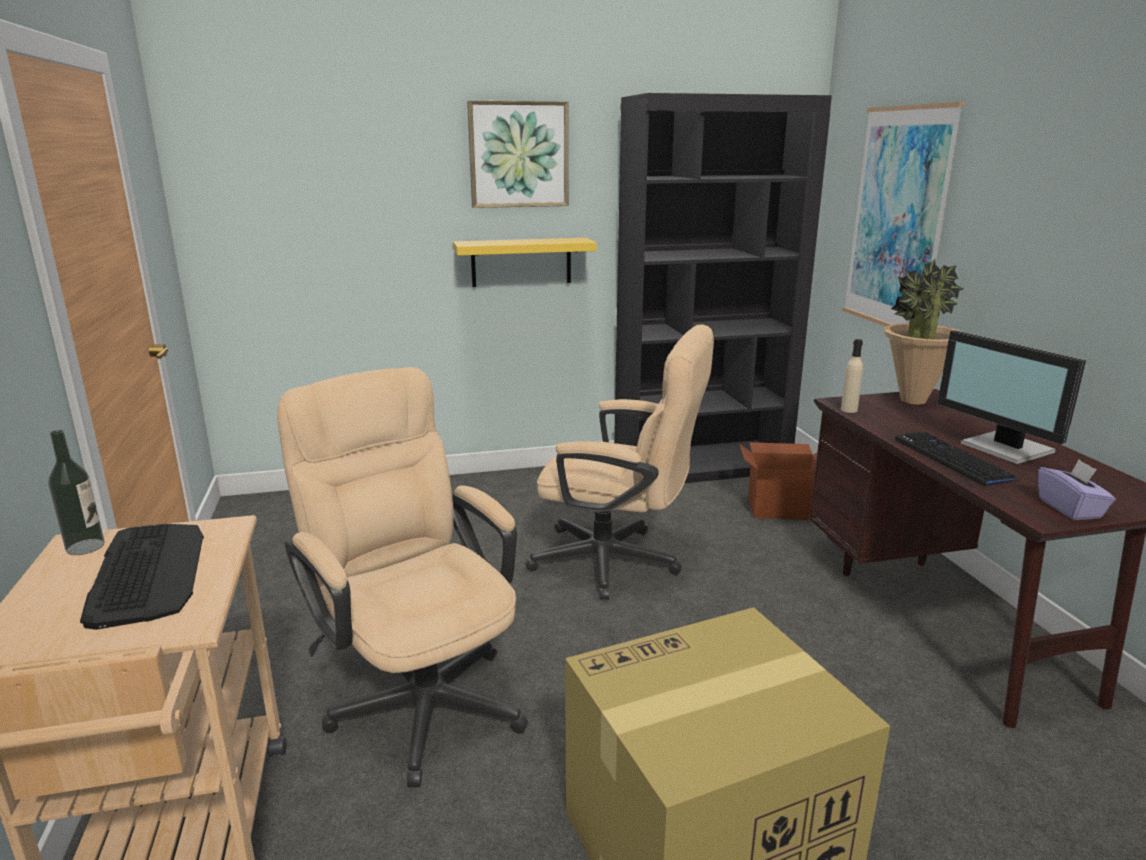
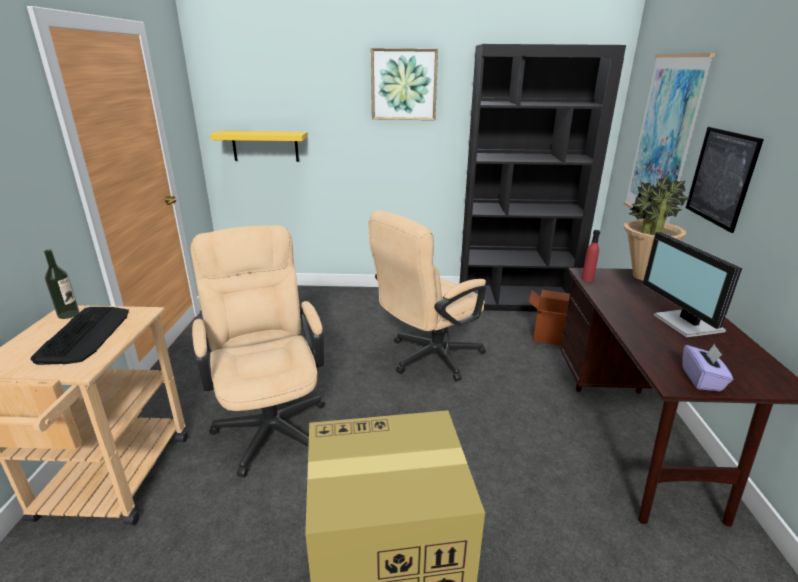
camera: 15 degrees right, 5 degrees up
yellow shelf [453,238,597,287] -> yellow shelf moved to [210,131,308,162]
beige office chair [525,324,714,600] -> beige office chair turned 105 degrees clockwise [368,210,486,381]
beige bottle [841,339,863,413] -> red bottle [582,230,600,282]
keyboard [895,431,1019,487] -> none
none -> picture [686,127,764,233]

